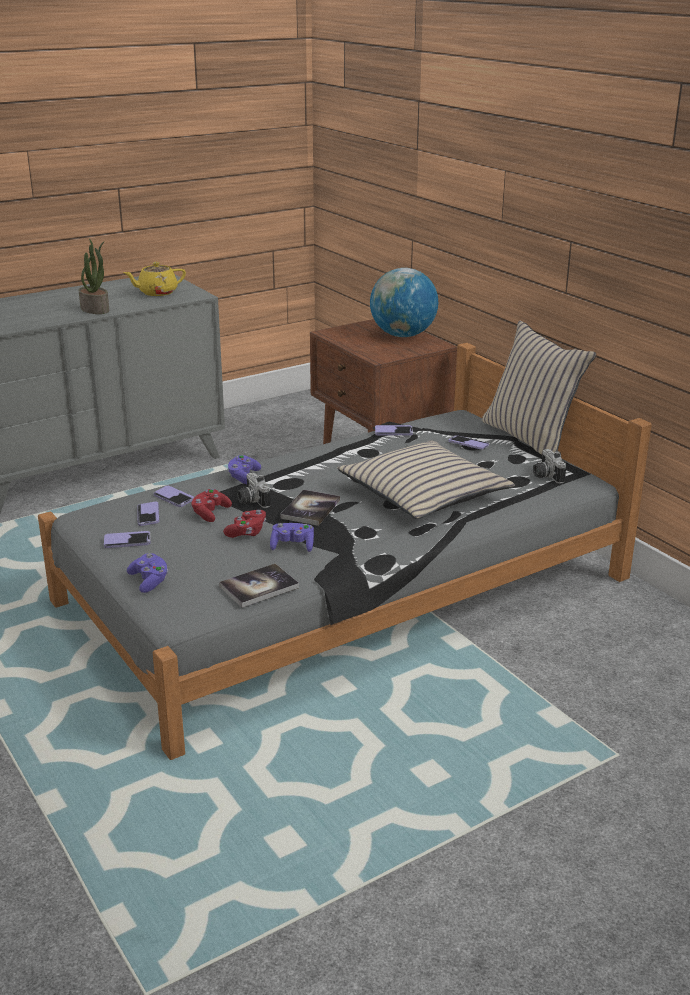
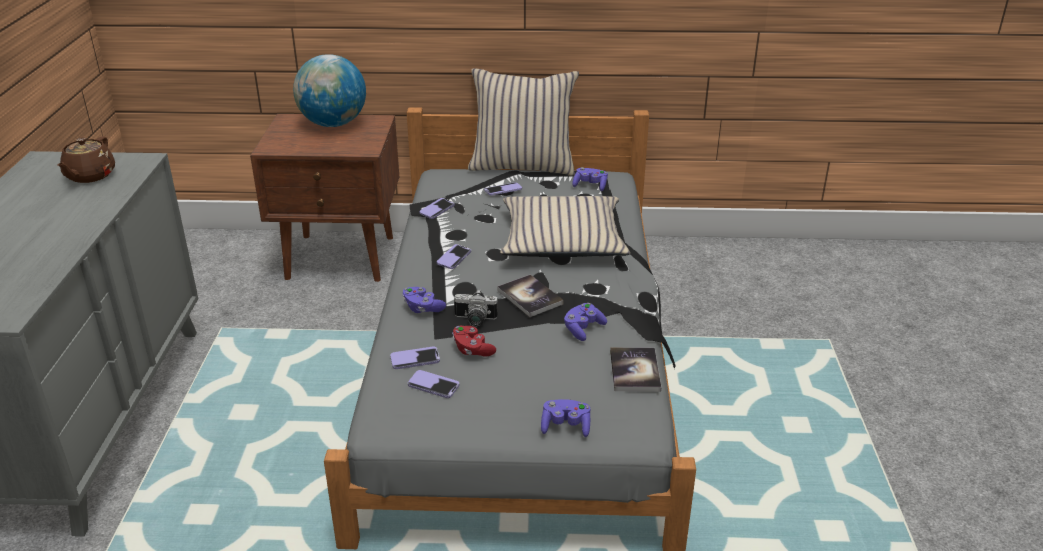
camera: 55 degrees left, 5 degrees up
potted plant [79,239,109,314] -> none
phone [104,531,150,548] -> phone moved to [437,244,471,269]
yellow teapot [123,262,186,296] -> brown teapot [57,137,115,183]
red game controller [223,510,266,538] -> none
camera [533,449,566,484] -> purple game controller [572,167,608,191]

